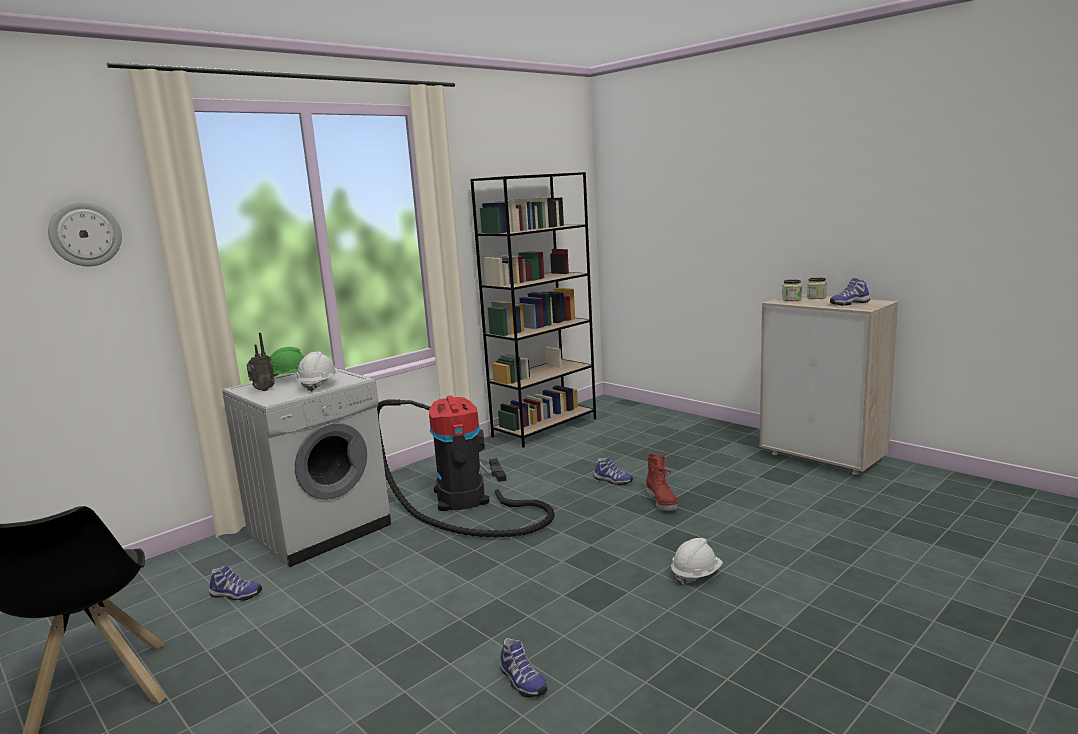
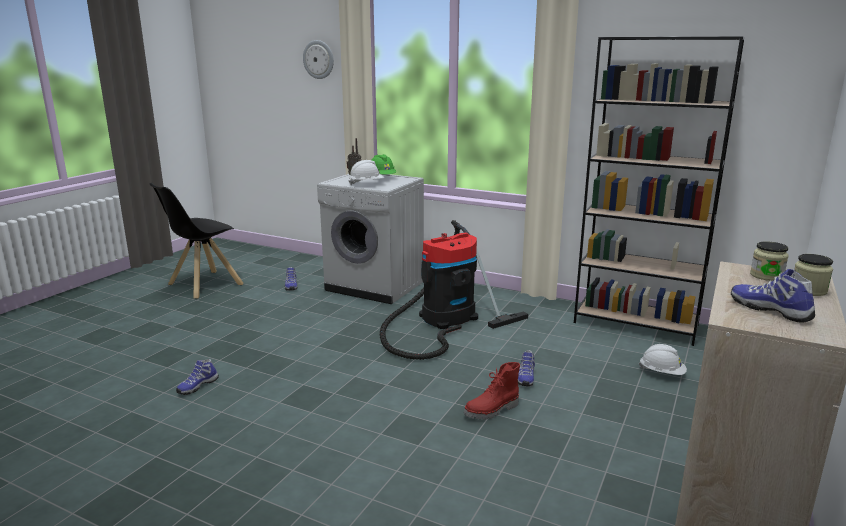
camera: 70 degrees right, 5 degrees up
white hard hat [671,538,723,585] -> white hard hat moved to [639,344,687,375]

